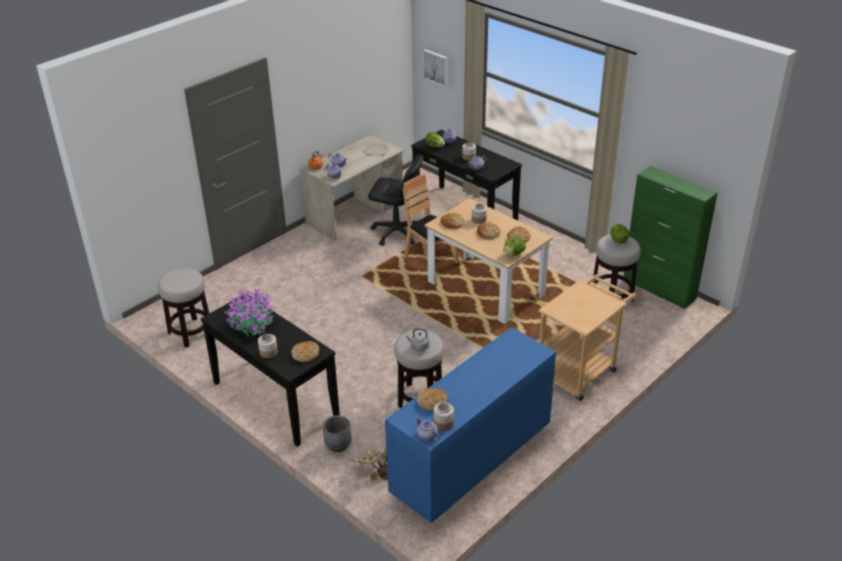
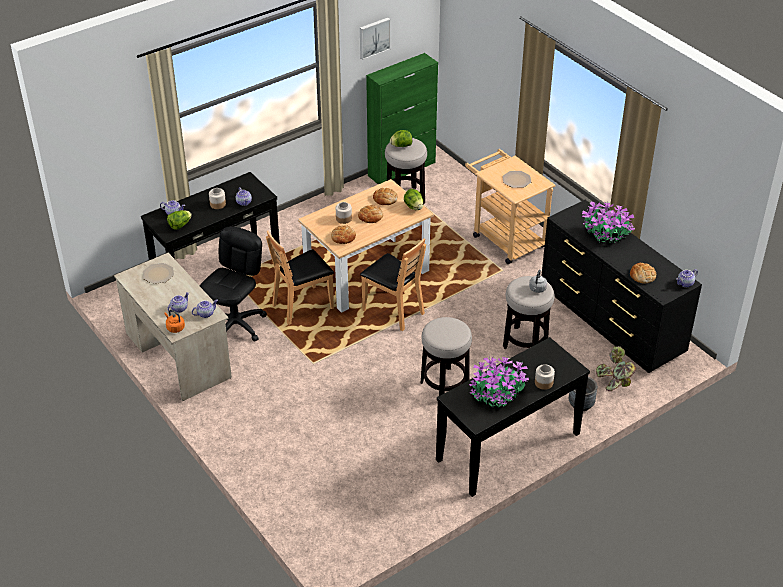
camera: 80 degrees left, 5 degrees up
stool [158,268,209,347] -> stool moved to [420,317,472,396]
bread [291,341,319,362] -> none
blue dresser [385,327,556,523] -> black dresser [541,200,702,373]
picture [423,49,448,87] -> picture moved to [360,18,391,60]
jar [434,402,454,430] -> none
none -> brown chair [360,238,426,331]
none -> plate [502,171,531,188]
none -> potted plant [582,202,635,243]

